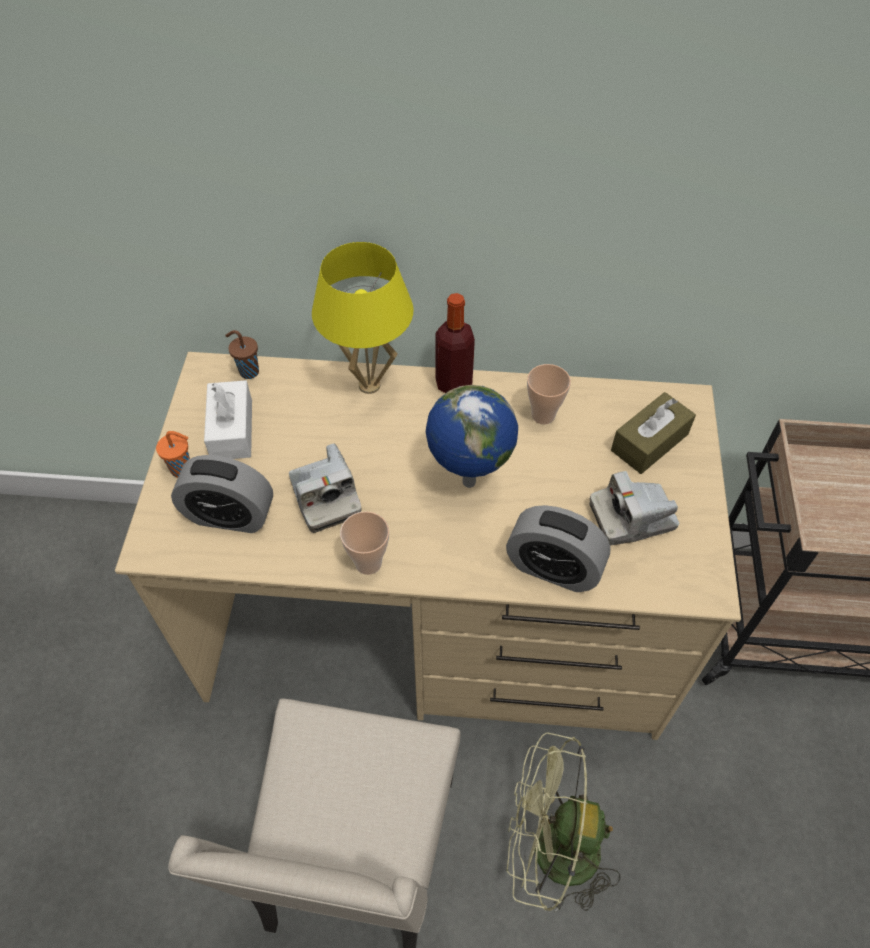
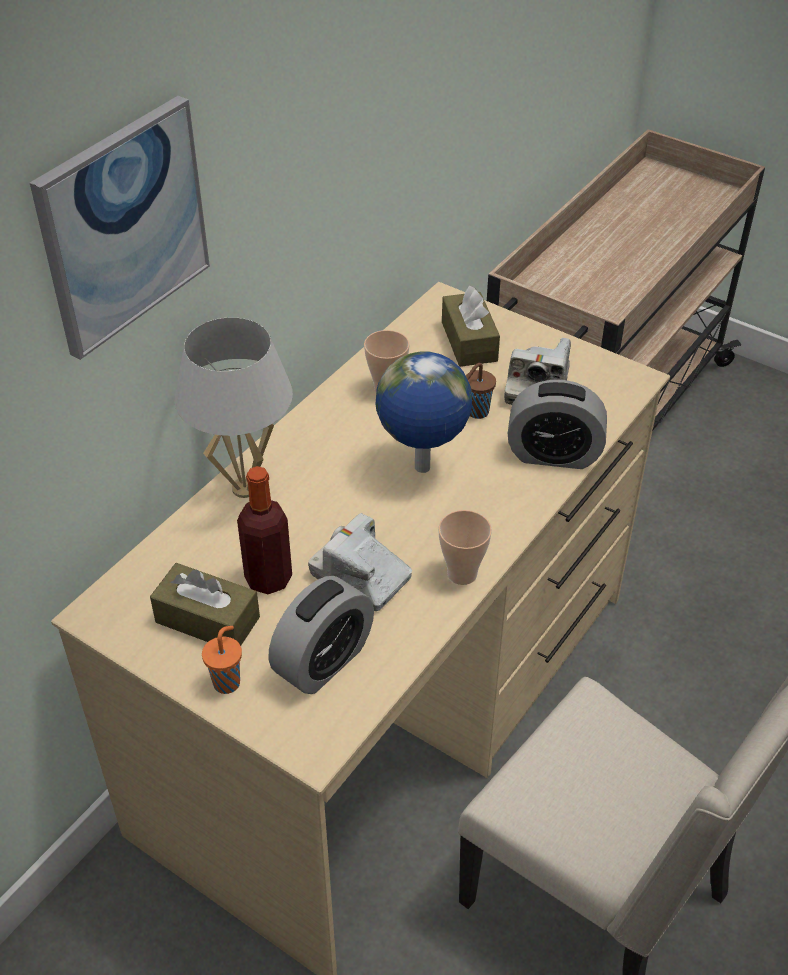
camera: 60 degrees left, 10 degrees down
white tissue box [204,380,252,459] -> brown tissue box [150,563,260,646]
brown cup [225,330,259,379] -> brown cup moved to [466,363,496,419]
camera [289,443,362,533] -> camera turned 150 degrees counterclockwise [308,513,412,611]
yellow table lamp [312,242,413,394] -> white table lamp [175,317,293,498]
bottle [436,293,475,393] -> bottle moved to [237,466,292,594]
alarm clock [506,505,611,592] -> alarm clock turned 45 degrees clockwise [508,380,607,469]
green fan [506,733,620,911] -> none
none -> picture [30,96,210,360]

